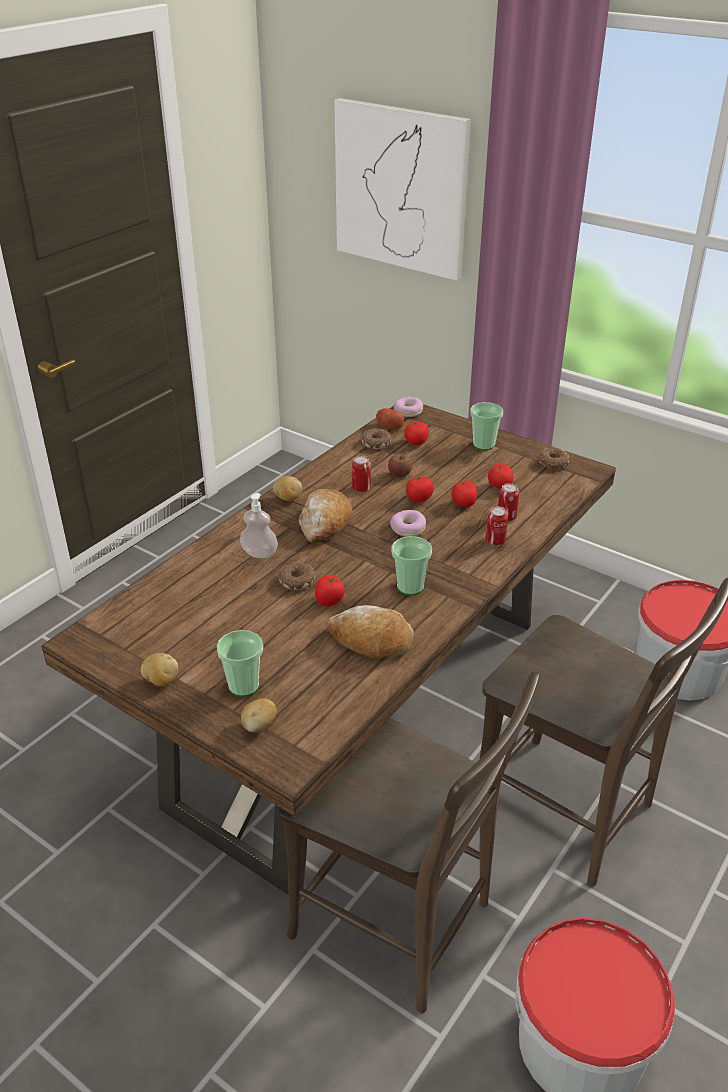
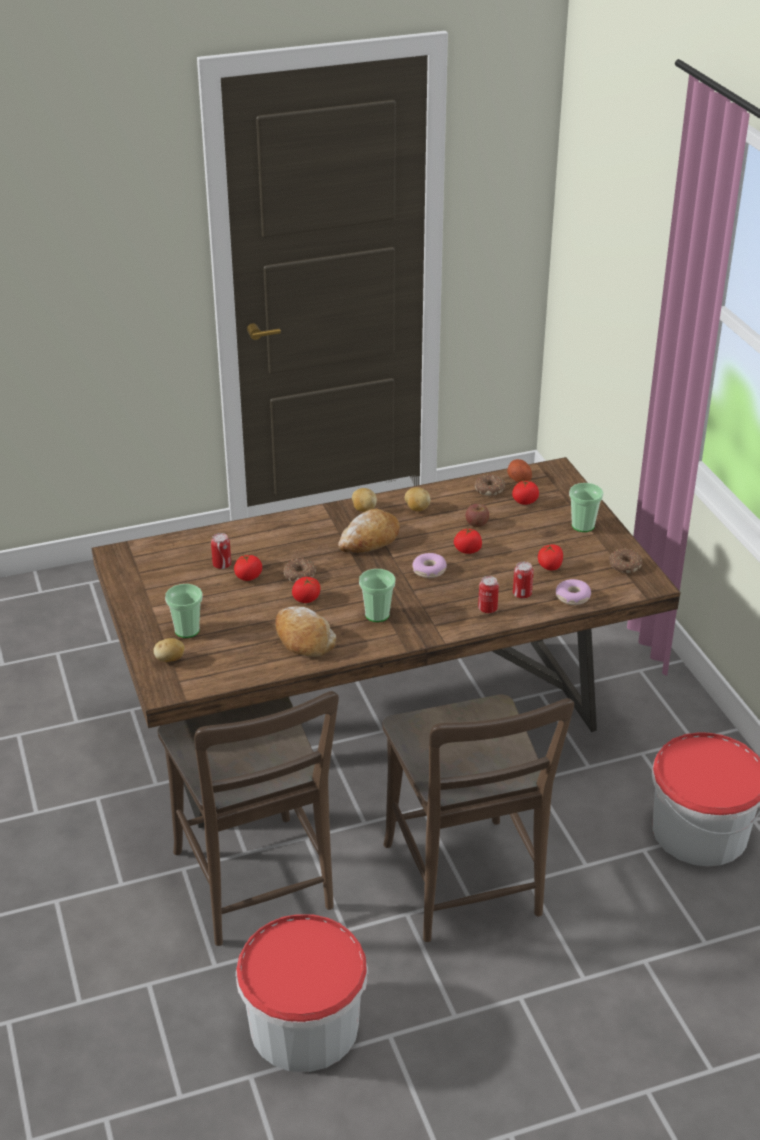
camera: 35 degrees right, 0 degrees up
potato [141,653,178,686] -> potato moved to [405,487,430,511]
soap dispenser [240,493,278,558] -> none
picture [334,98,471,281] -> none
can [352,456,371,492] -> can moved to [211,533,231,569]
donut [393,397,423,417] -> donut moved to [556,579,591,605]
tomato [452,481,477,507] -> tomato moved to [234,554,262,581]

